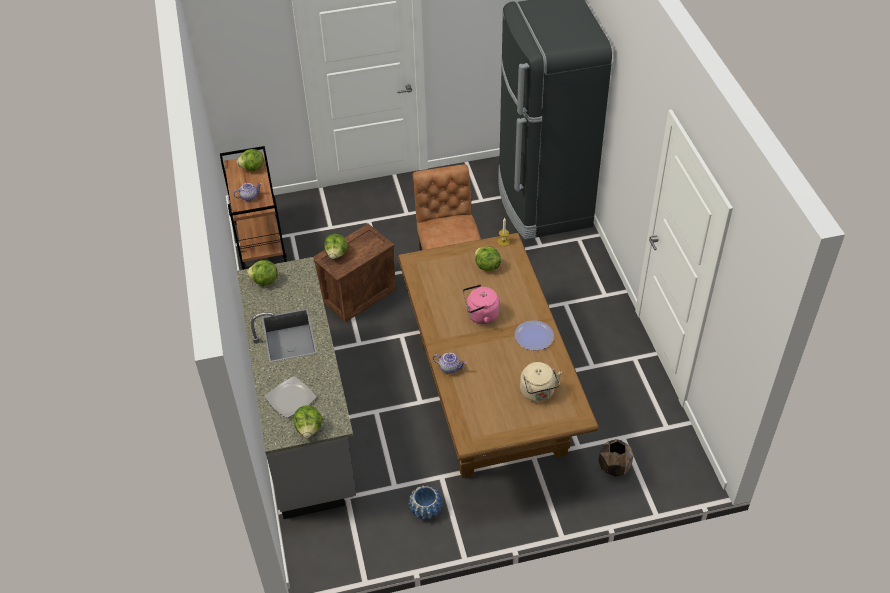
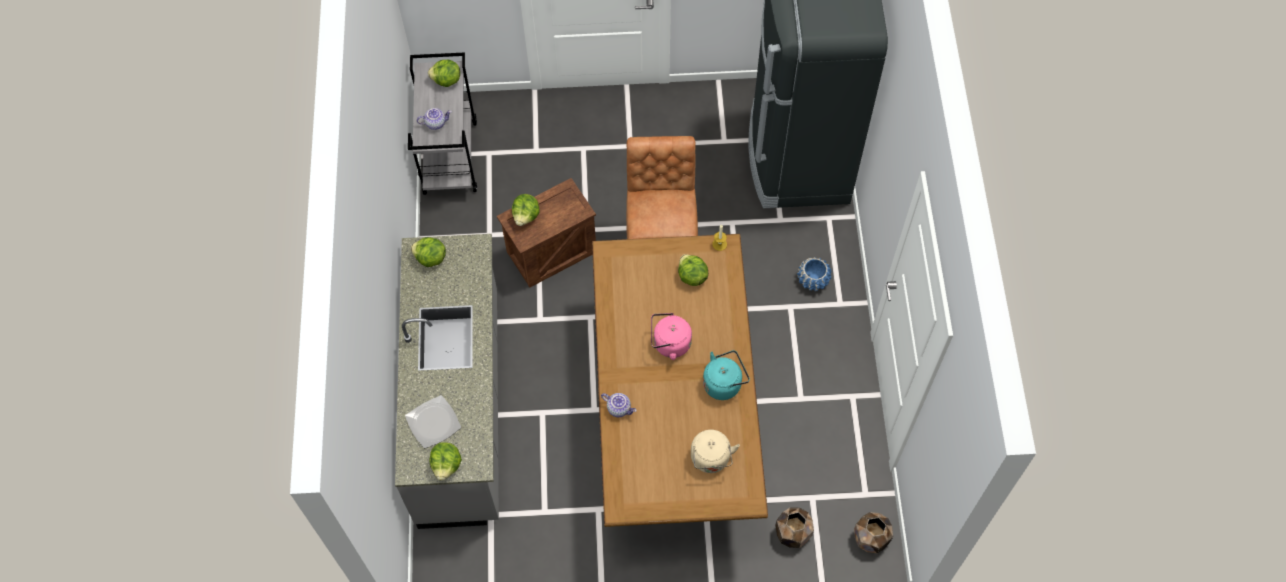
camera: 10 degrees right, 15 degrees up
brown cart [220,146,287,270] -> grey cart [408,52,477,195]
blue planter [409,485,442,519] -> blue planter moved to [797,257,832,291]
plate [515,320,554,350] -> turquoise kettle [703,350,750,400]
none -> brown planter [854,512,893,553]

